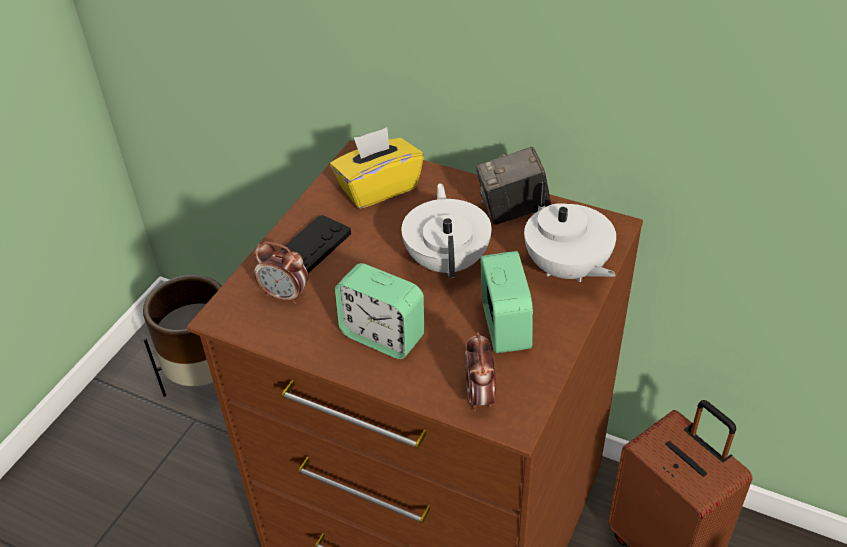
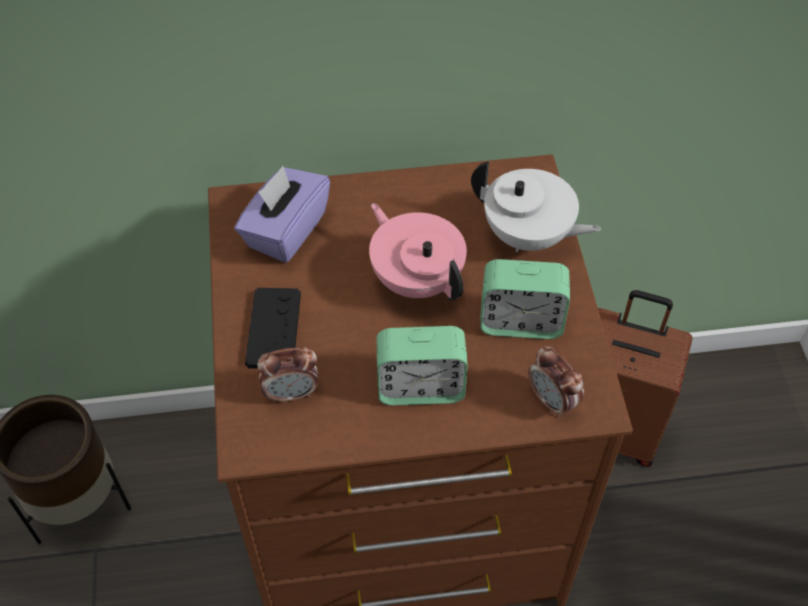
camera: 35 degrees left, 10 degrees up
yellow tissue box [330,127,424,209] -> purple tissue box [234,166,330,263]
white teapot [401,183,492,279] -> pink teapot [369,203,467,300]
camera [476,147,551,225] -> none
alarm clock [480,251,533,353] -> alarm clock turned 135 degrees clockwise [480,259,570,339]

